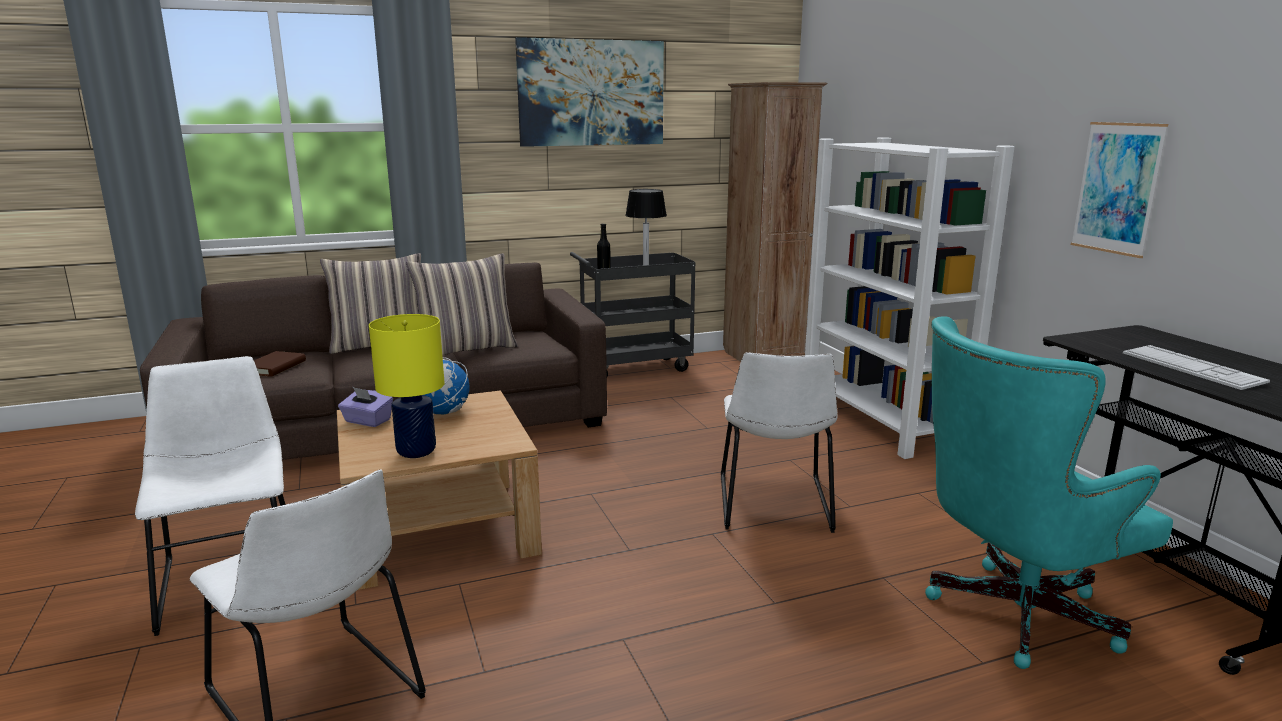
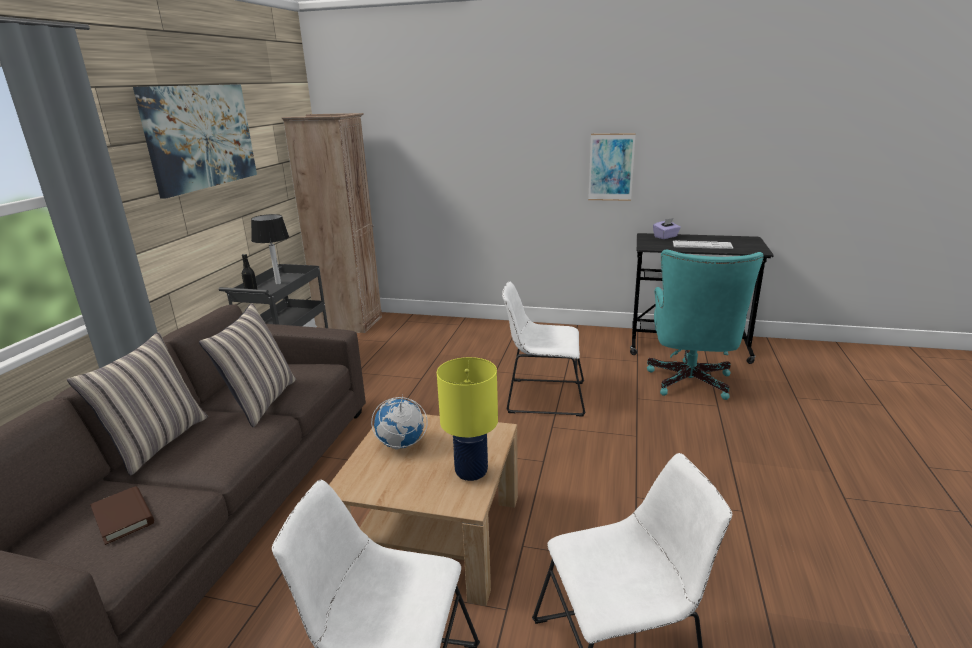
camera: 55 degrees left, 5 degrees up
purple tissue box [338,387,393,427] -> purple tissue box moved to [653,218,681,239]
white chair [721,352,838,533] -> white chair turned 150 degrees clockwise [502,281,586,417]
white bookcase [805,137,1014,459] -> none

